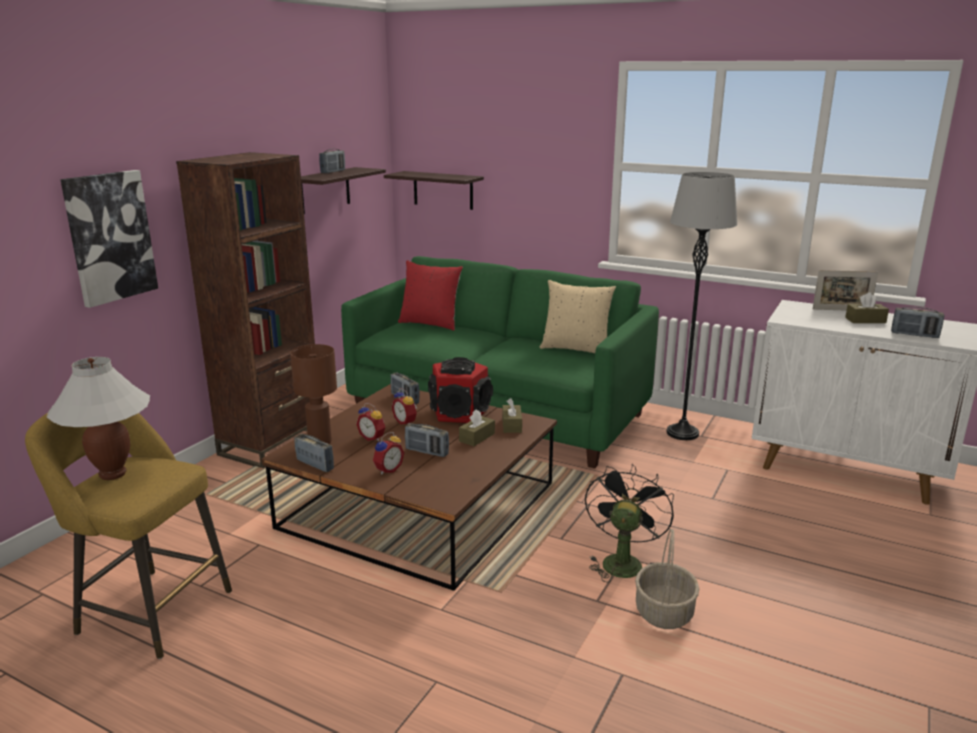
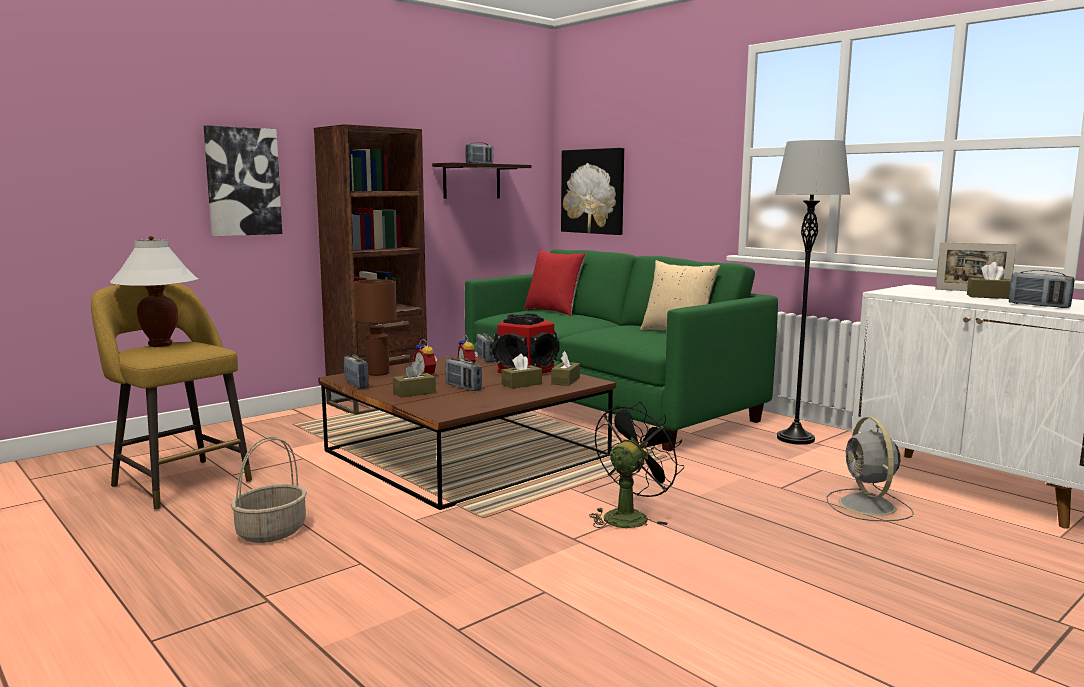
camera: 20 degrees right, 10 degrees down
alarm clock [373,432,404,475] -> brown tissue box [393,361,436,398]
shelf [384,171,484,210] -> picture [561,148,624,235]
basket [635,529,699,629] -> basket moved to [230,437,307,543]
none -> grey fan [826,417,914,521]

